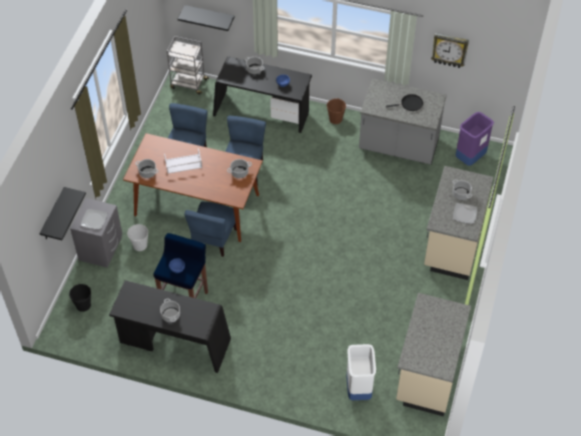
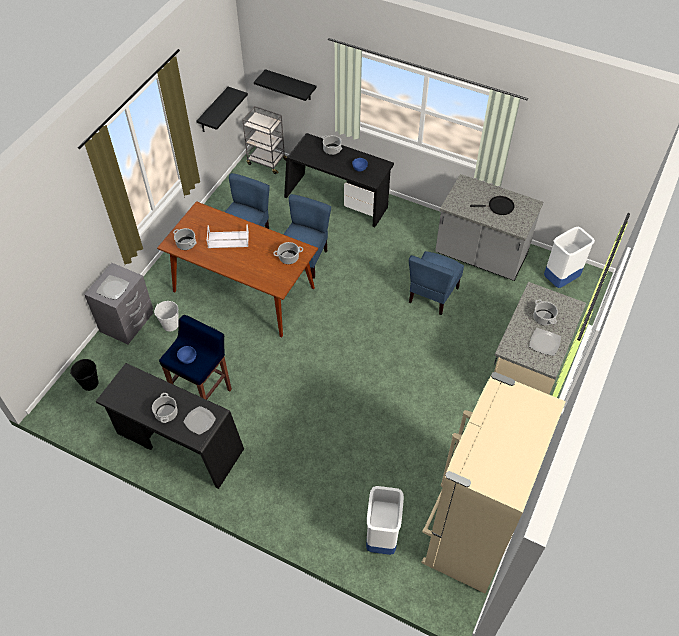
camera: 10 degrees right, 0 degrees up
black shelf [39,187,86,240] -> black shelf moved to [196,87,248,132]
blue chair [184,202,237,257] -> blue chair moved to [409,251,464,315]
brown bucket [327,98,346,124] -> none
beige counter [396,293,471,416] -> beige fridge [421,372,566,593]
wall clock [431,33,469,68] -> none
purple trash can [456,112,494,166] -> white trash can [544,227,595,288]
none -> plate [183,406,216,435]

